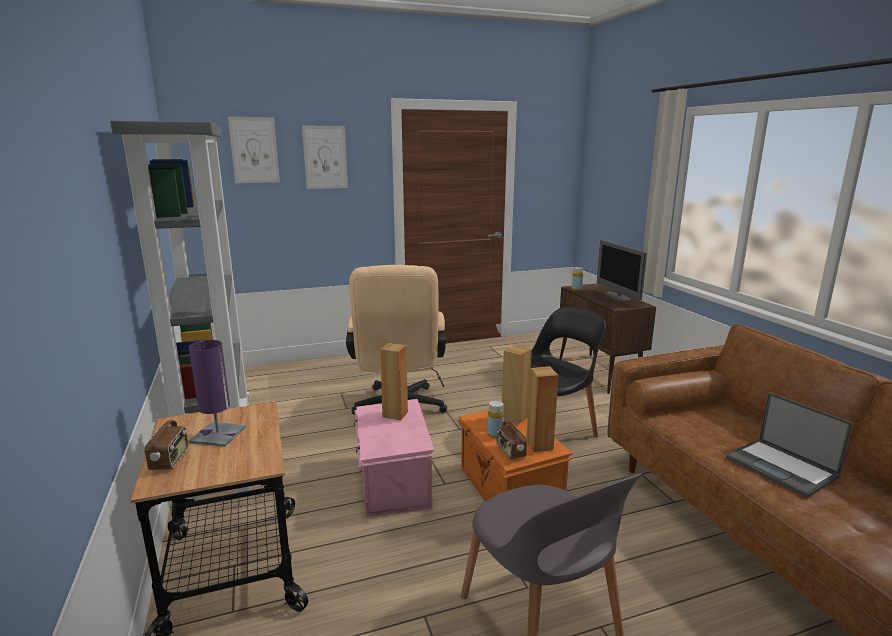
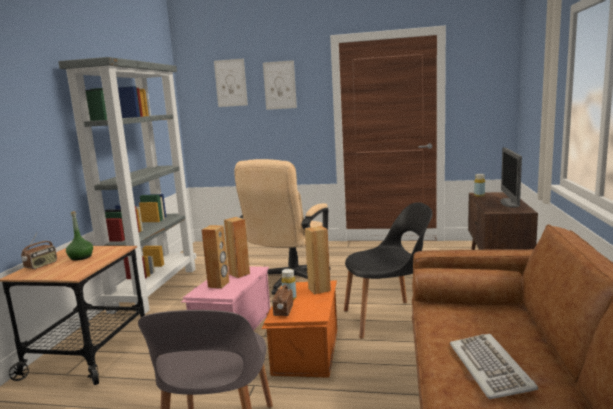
camera: 30 degrees right, 5 degrees down
purple table lamp [189,340,246,447] -> green bottle [66,211,93,261]
brown speaker [527,366,559,452] -> brown speaker moved to [202,225,229,289]
laptop [726,392,854,498] -> keyboard [450,334,538,399]

